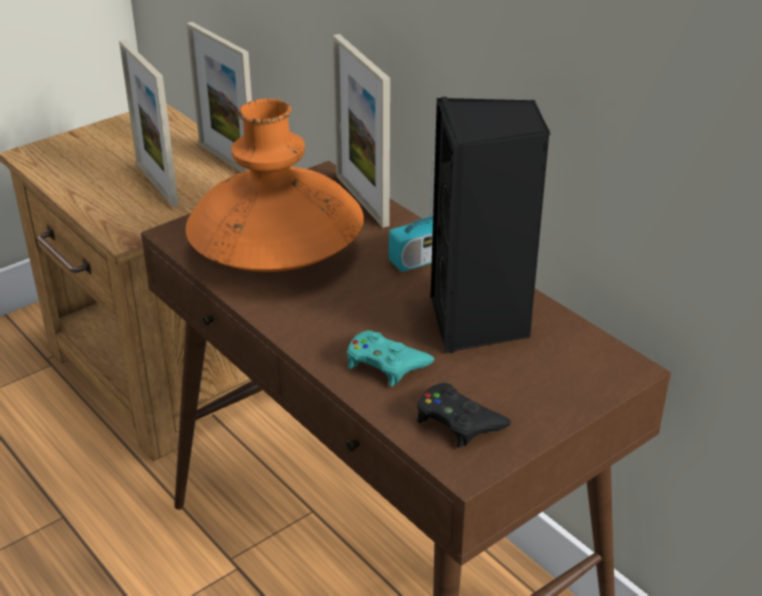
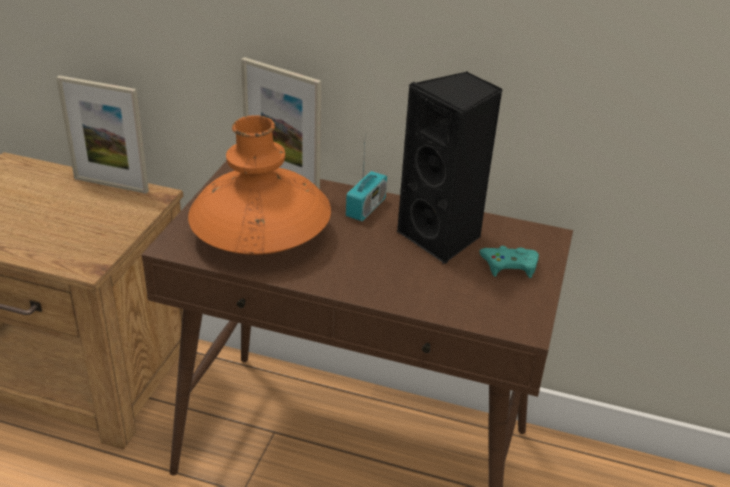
camera: 35 degrees left, 0 degrees up
picture frame [119,39,179,207] -> none
turquoise game controller [347,330,434,386] -> turquoise game controller moved to [479,246,539,278]
black game controller [417,383,511,448] -> none

